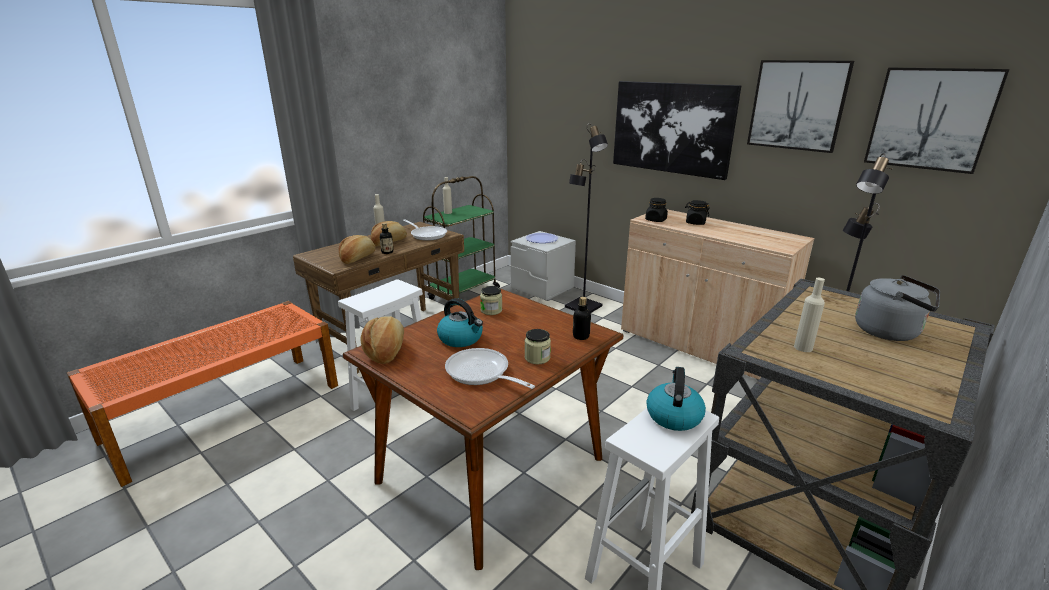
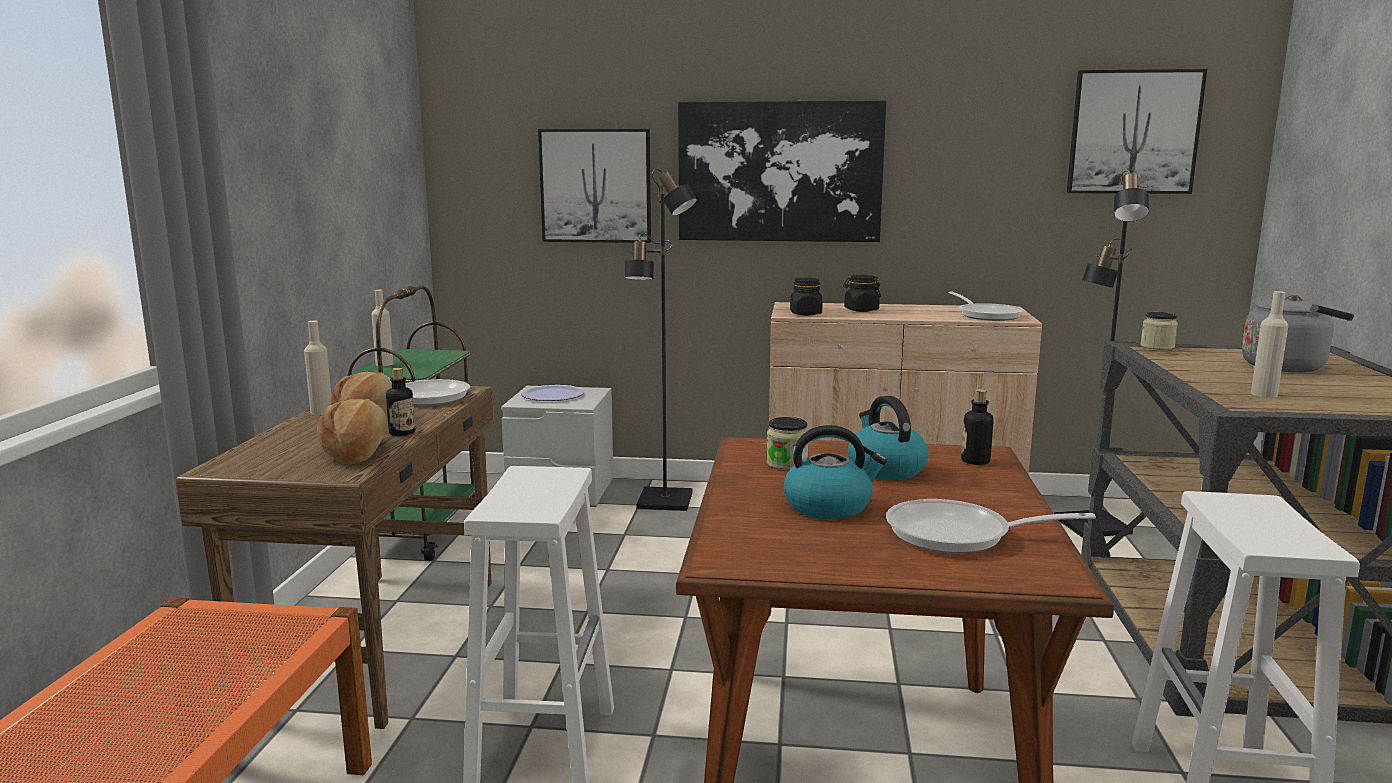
camera: 35 degrees left, 10 degrees down
bread [360,316,404,364] -> none
jar [525,329,551,364] -> jar moved to [1140,312,1178,350]
kettle [646,367,706,431] -> kettle moved to [848,396,929,480]
picture [747,60,854,153] -> picture moved to [538,129,651,243]
none -> frying pan [948,291,1024,321]

